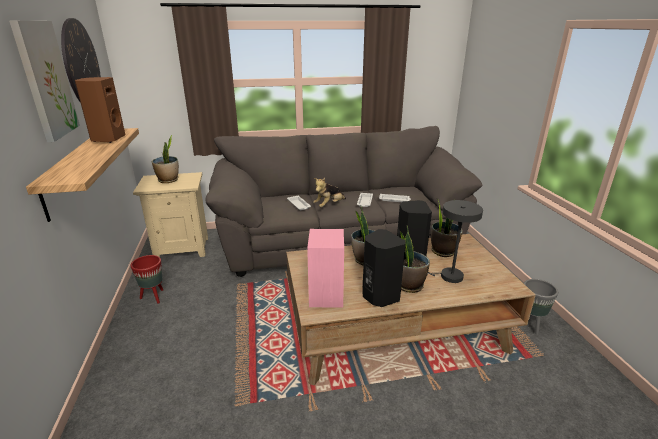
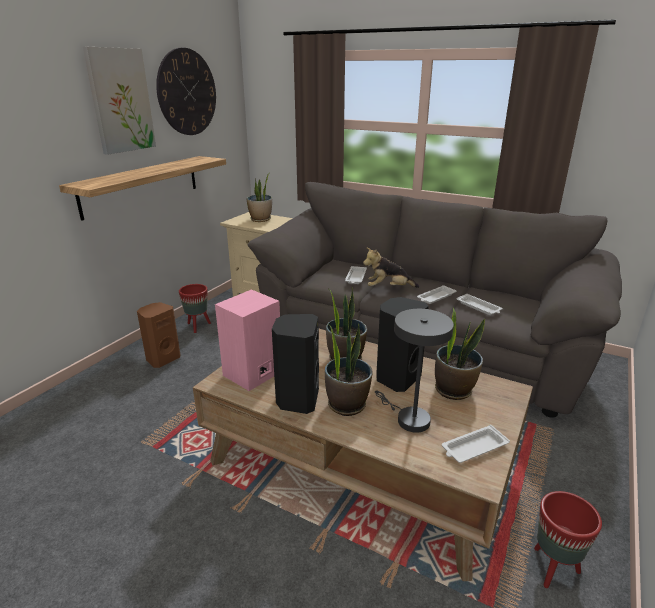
camera: 40 degrees right, 0 degrees up
brown speaker [75,77,125,143] -> brown speaker moved to [137,302,180,368]
grey planter [524,279,558,335] -> red planter [534,491,602,588]
none -> white tray [442,425,510,463]

